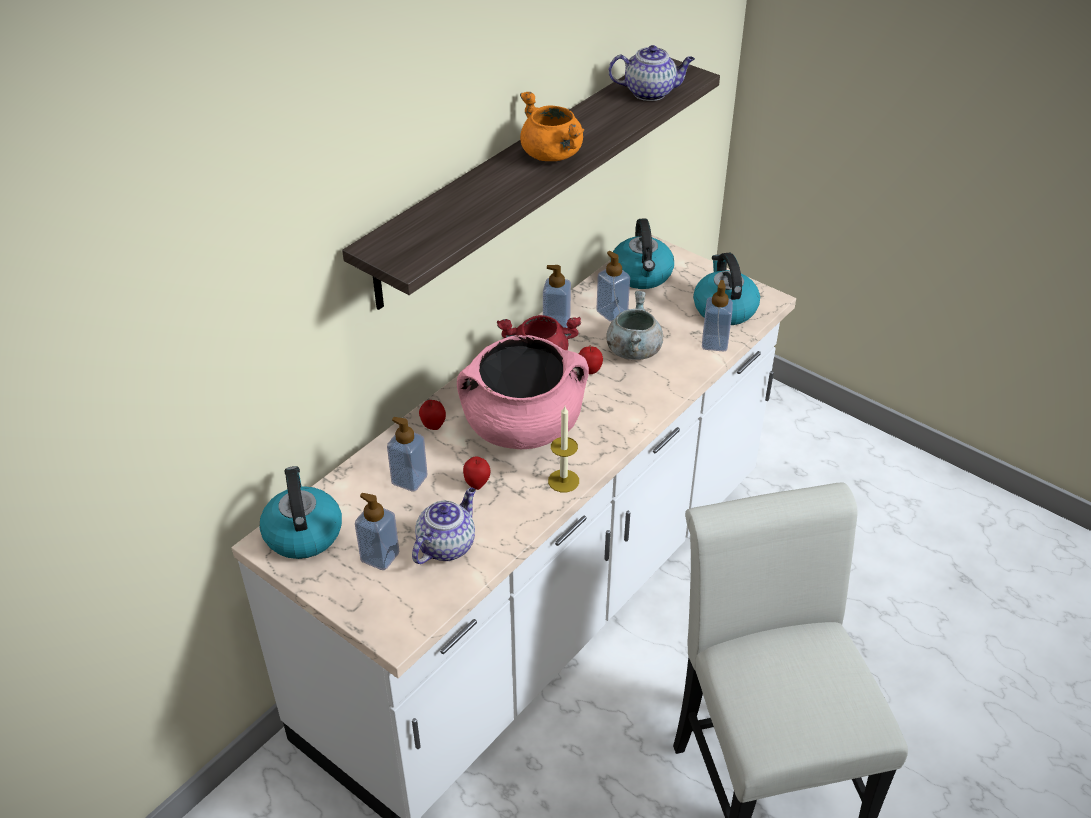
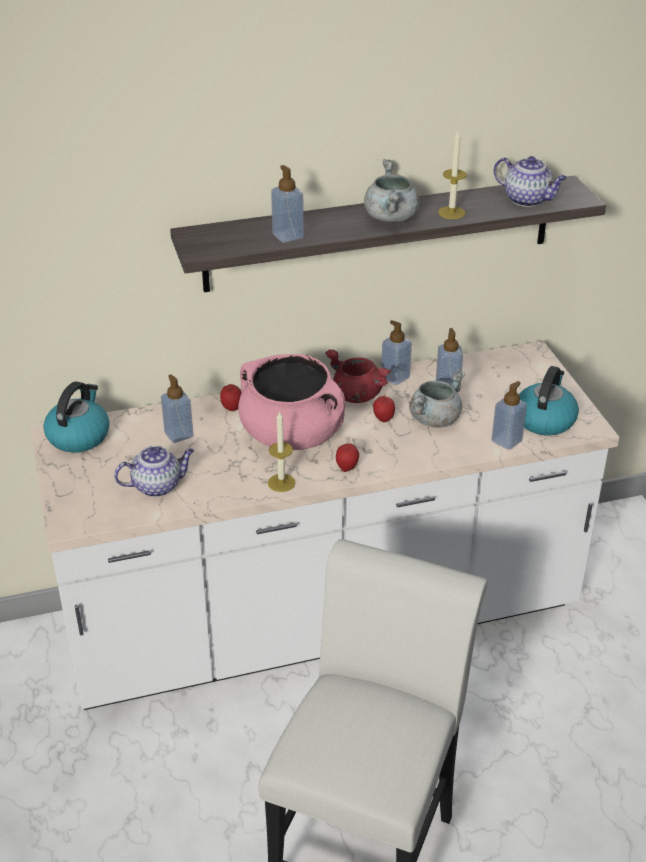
camera: 35 degrees right, 5 degrees down
soap dispenser [355,493,399,570] -> soap dispenser moved to [271,165,304,243]
apple [463,456,491,490] -> apple moved to [336,443,359,472]
orange cooking pot [520,92,585,161] -> grey cooking pot [364,159,420,222]
kettle [613,218,674,289] -> none
none -> candle [438,130,467,219]

